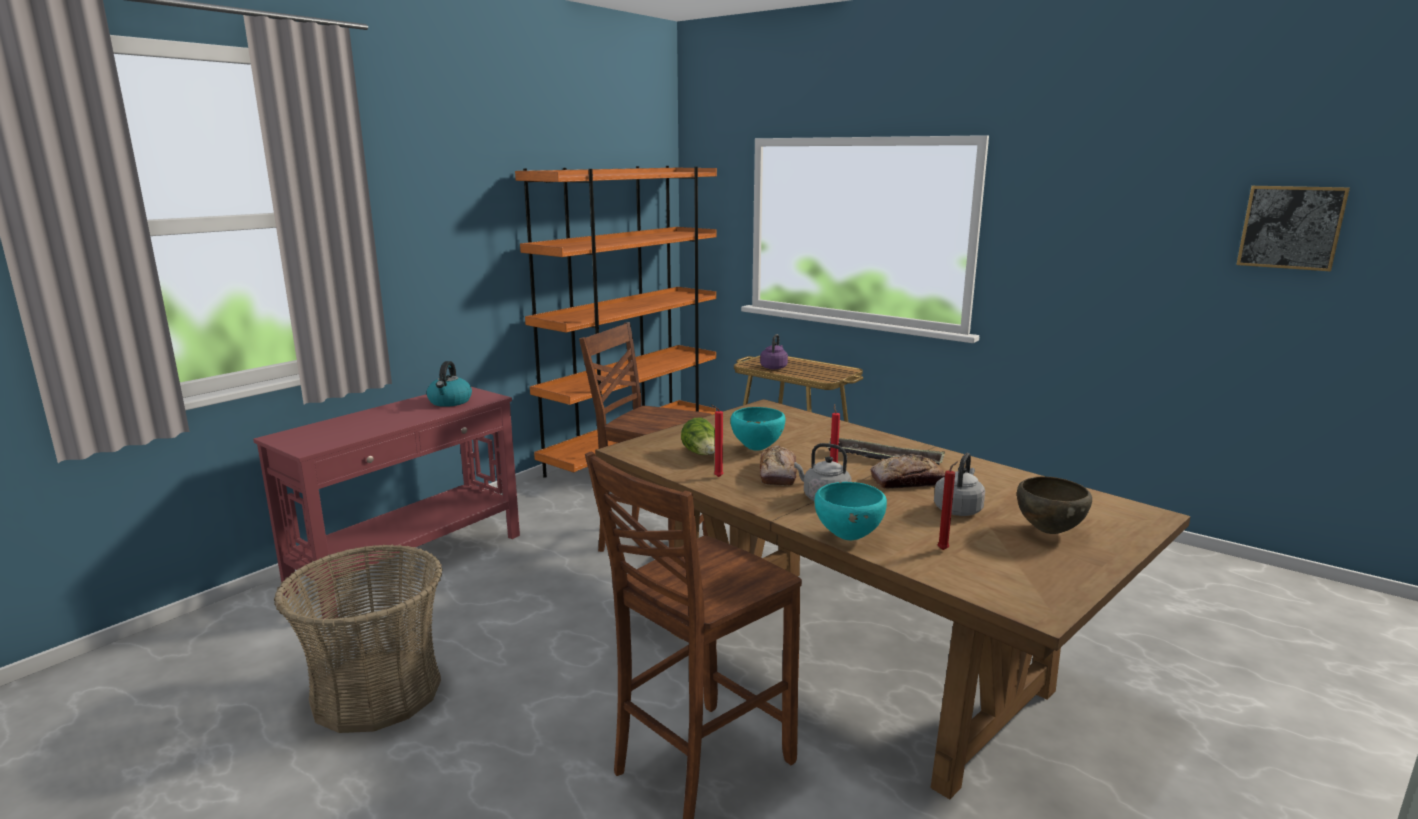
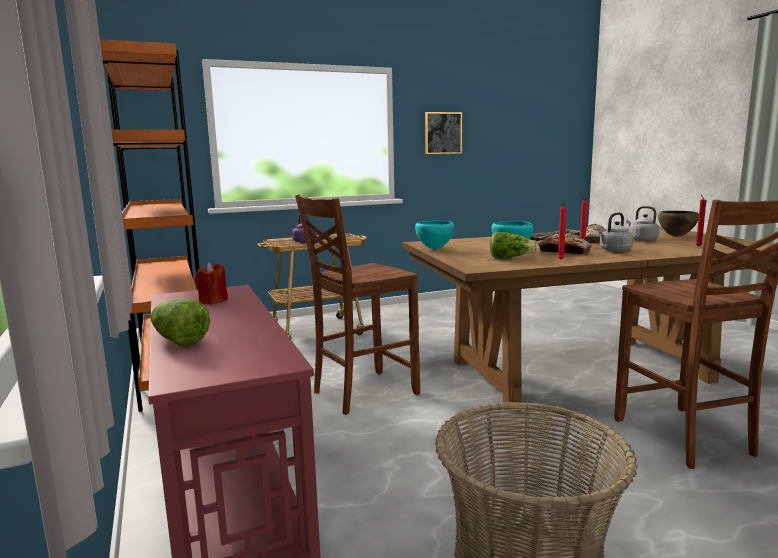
camera: 60 degrees left, 5 degrees down
kettle [427,361,472,407] -> red candle [195,262,228,304]
turquoise bowl [815,482,887,540] -> turquoise bowl moved to [415,221,455,249]
picture [1236,186,1350,271] -> picture moved to [425,112,462,154]
none -> lettuce [151,298,210,346]

